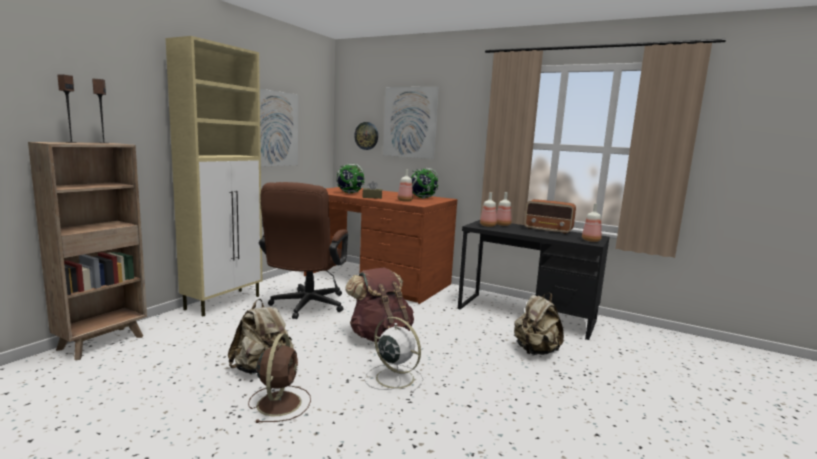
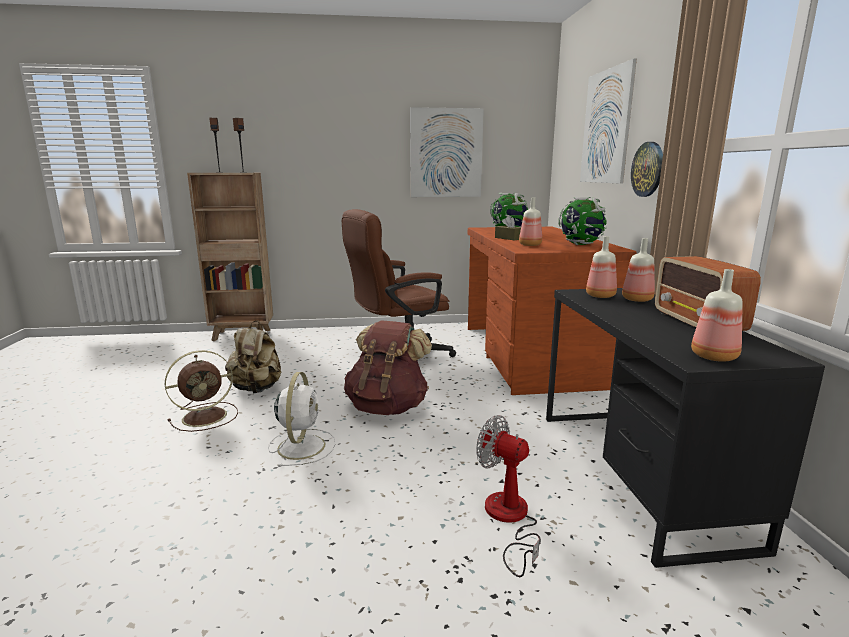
camera: 55 degrees right, 5 degrees up
beige cabinet [166,36,262,316] -> none
wall clock [354,122,378,150] -> wall clock moved to [631,142,663,197]
beige backpack [514,293,564,355] -> fan [476,415,541,577]

